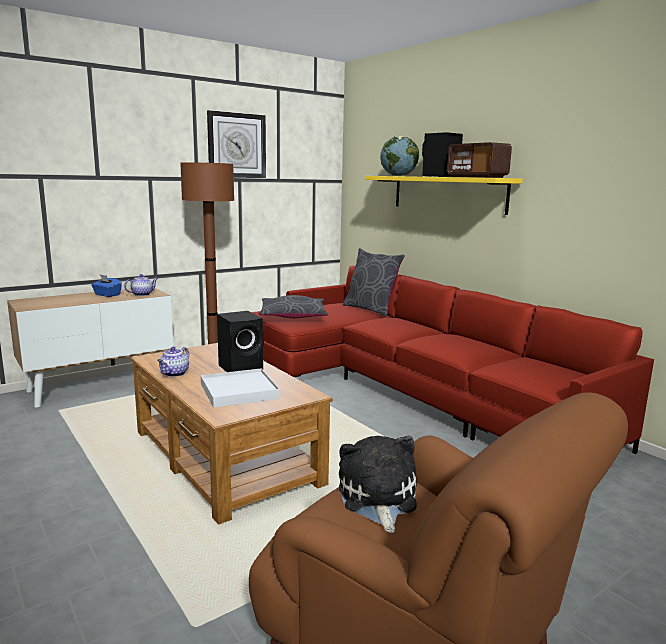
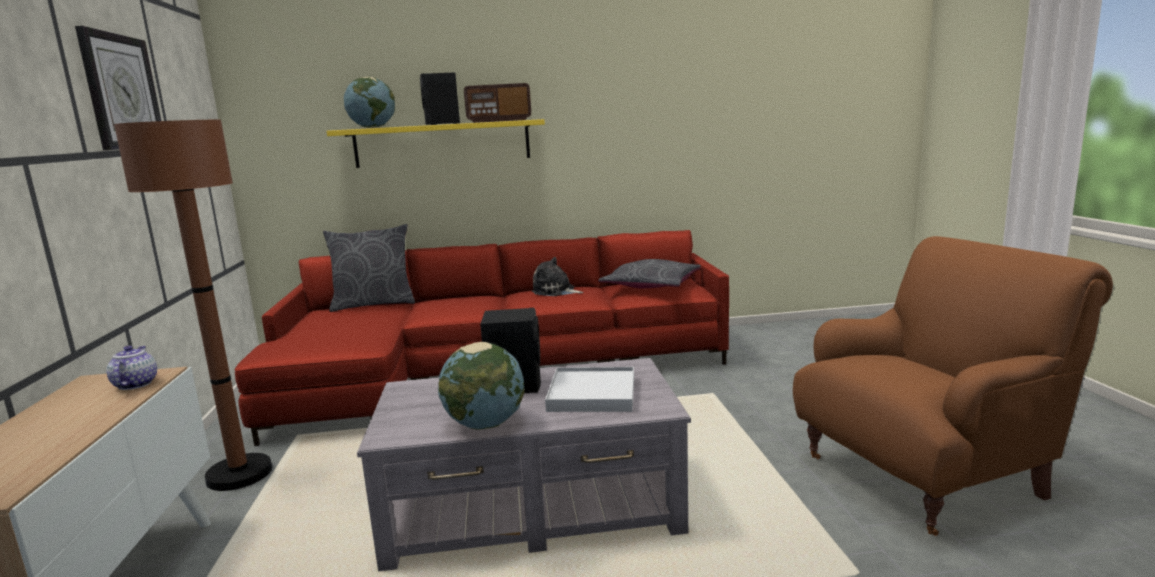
camera: 60 degrees left, 0 degrees up
blue tissue box [91,274,122,297] -> none
brown coffee table [131,343,333,525] -> grey coffee table [357,358,691,571]
teapot [157,347,189,377] -> globe [438,342,525,430]
grey pillow [258,295,328,318] -> grey pillow moved to [598,259,701,288]
plush toy [339,436,417,533] -> plush toy moved to [532,257,583,296]

